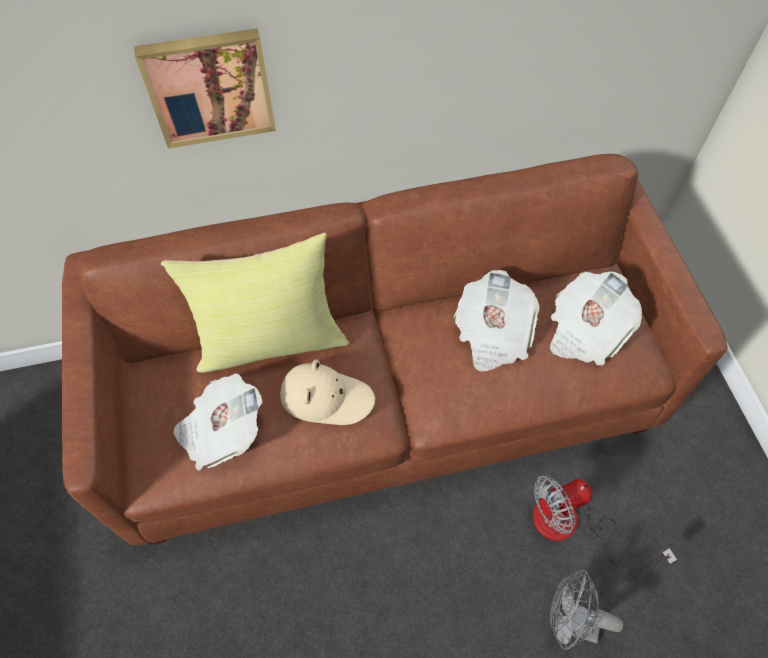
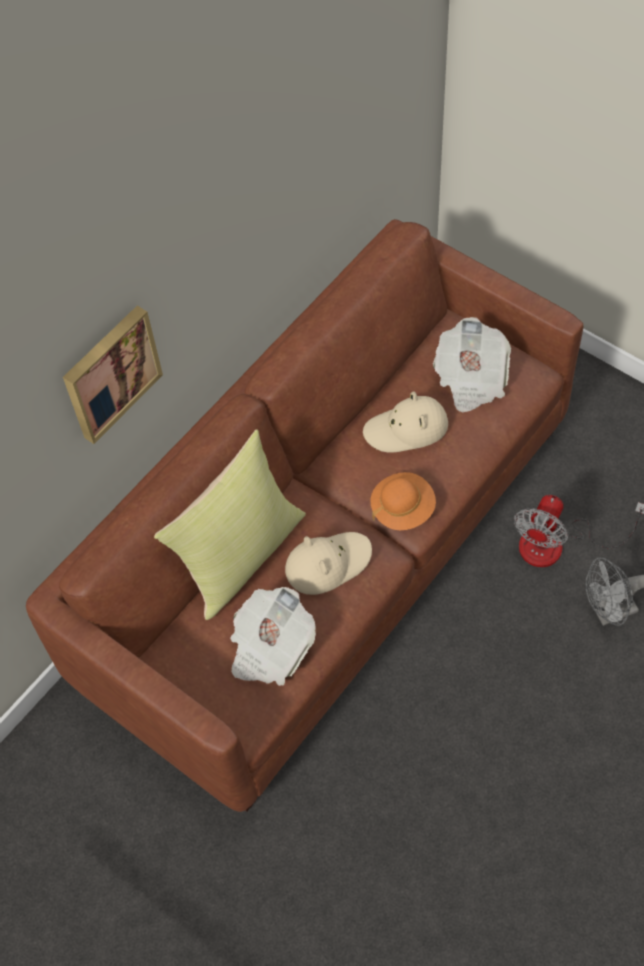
camera: 35 degrees left, 0 degrees up
newspaper [454,270,540,372] -> beige hat [363,392,448,453]
none -> orange hat [370,472,436,530]

